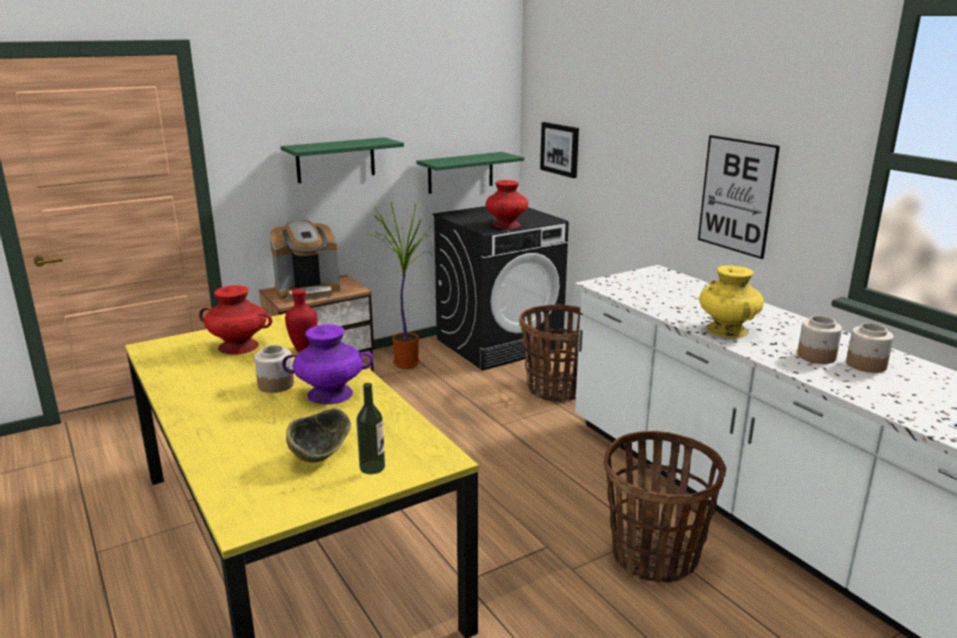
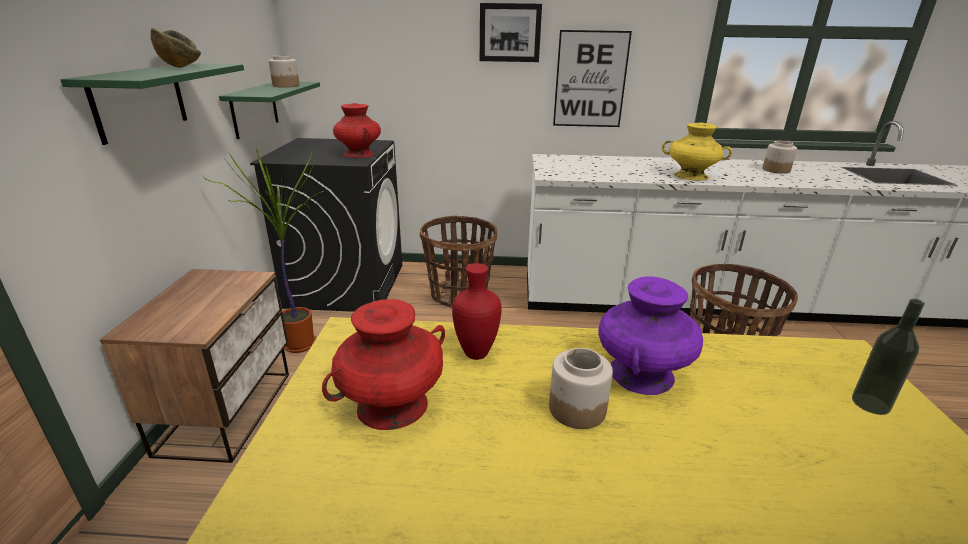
camera: 55 degrees left, 5 degrees up
coffee machine [270,220,341,301] -> none
bowl [286,408,351,463] -> bowl moved to [151,28,201,68]
picture [540,122,579,178] -> picture moved to [480,3,542,62]
jar [797,316,842,364] -> jar moved to [269,55,300,88]

